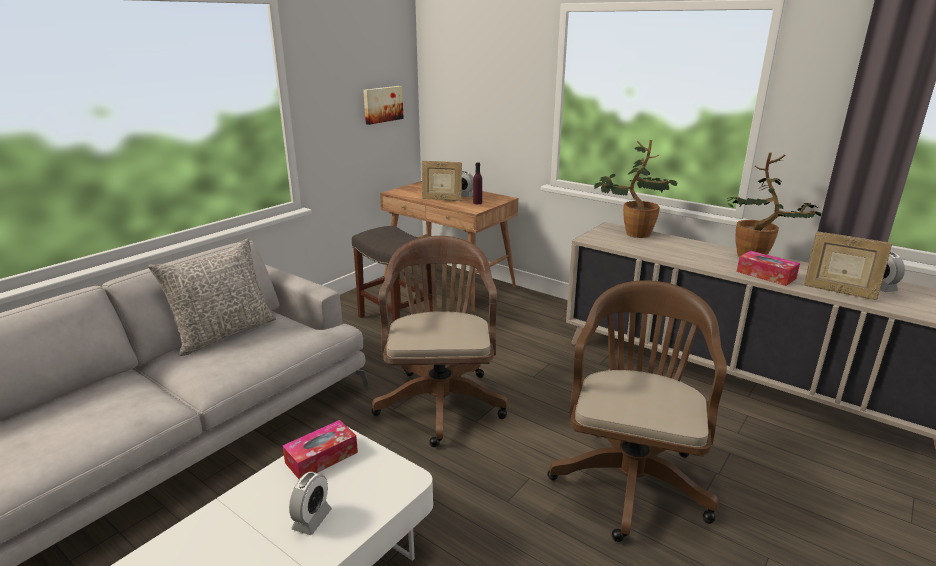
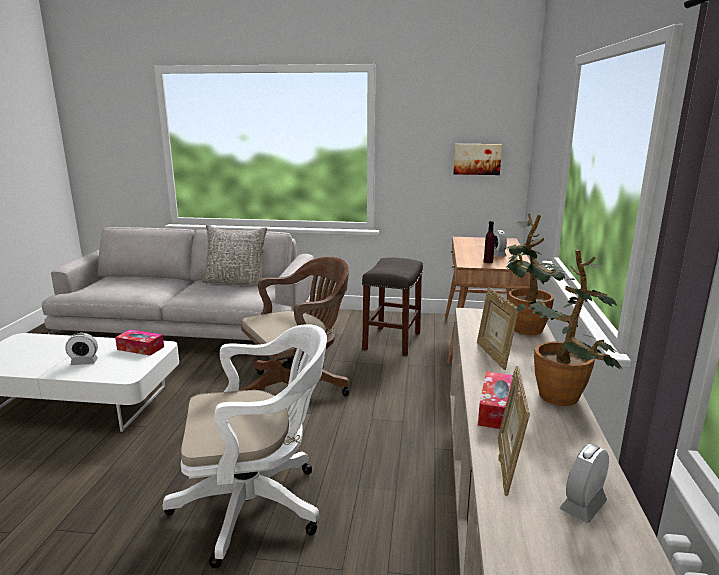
camera: 60 degrees right, 5 degrees down
picture frame [422,161,462,201] -> picture frame moved to [477,287,518,370]
brown office chair [548,280,727,542] -> white office chair [163,324,327,568]

